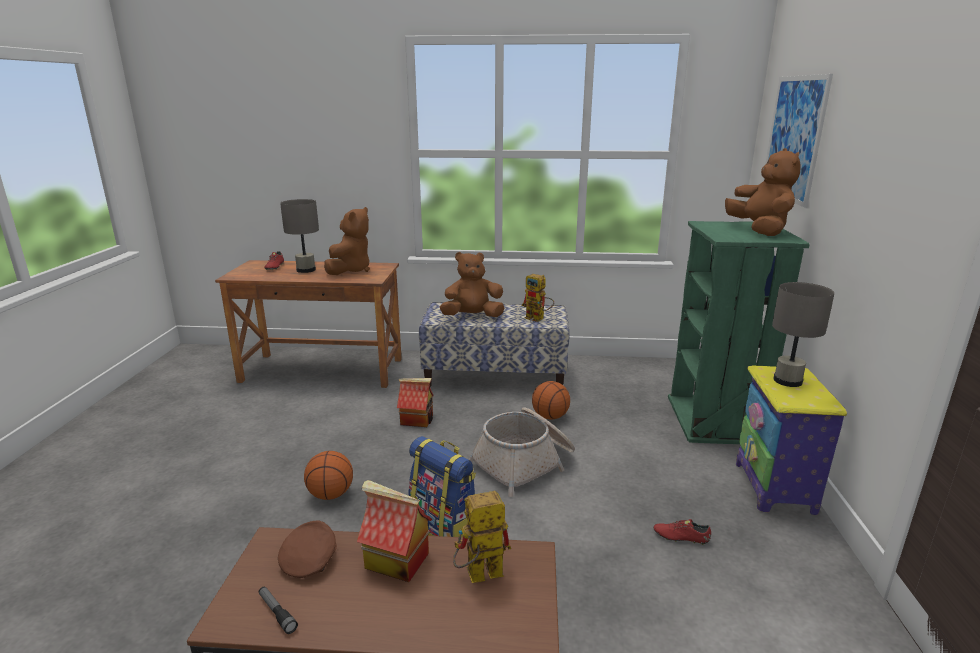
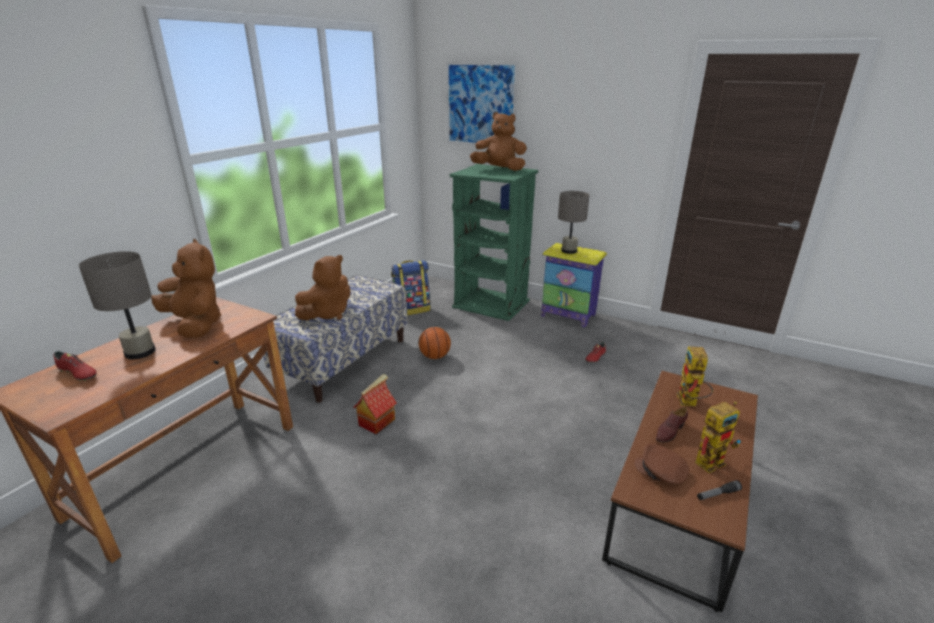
camera: 65 degrees left, 5 degrees up
basketball [304,451,353,500] -> none
toy house [357,480,432,582] -> brown shoe [656,407,688,443]
backpack [408,436,476,537] -> backpack moved to [391,260,430,316]
brown plush toy [440,252,505,317] -> brown plush toy turned 150 degrees counterclockwise [295,255,351,320]
basket [469,408,575,497] -> none
toy robot [522,274,554,322] -> toy robot moved to [695,401,741,473]

